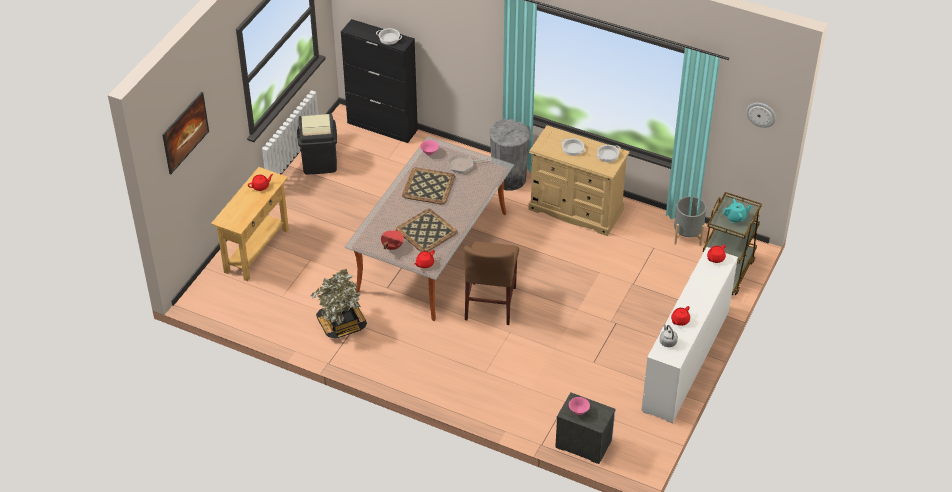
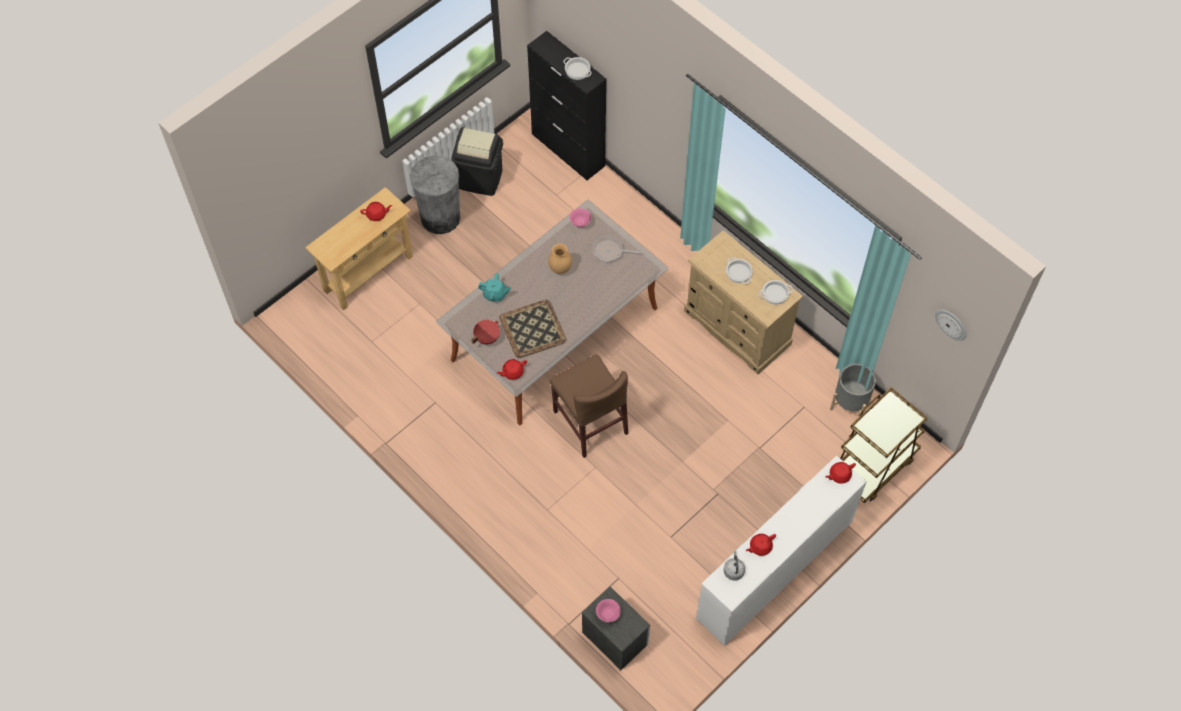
camera: 20 degrees right, 15 degrees up
picture [162,92,209,174] -> none
potted plant [310,269,367,338] -> none
tray [402,167,455,204] -> brown vase [548,243,572,274]
brown chair [464,241,519,325] -> brown chair turned 60 degrees counterclockwise [550,354,628,458]
grey trash can [489,119,531,191] -> grey trash can moved to [410,156,460,234]
turquoise teapot [723,199,752,223] -> turquoise teapot moved to [478,273,511,302]

